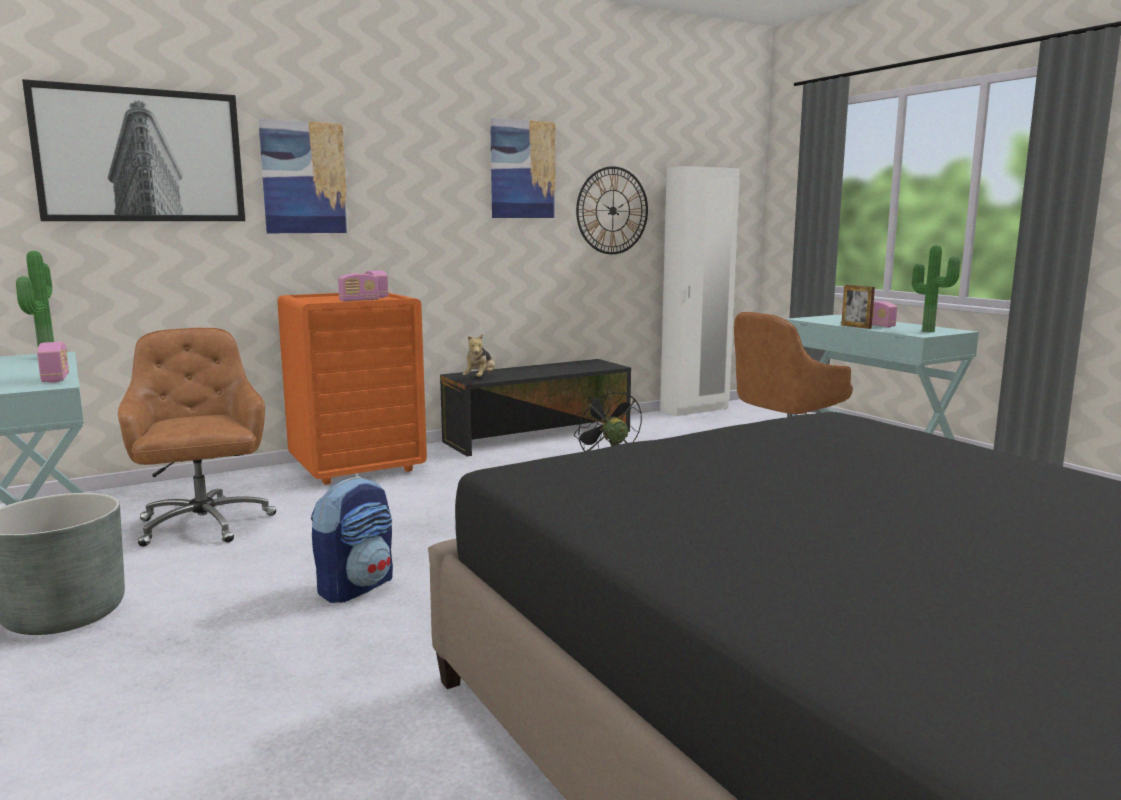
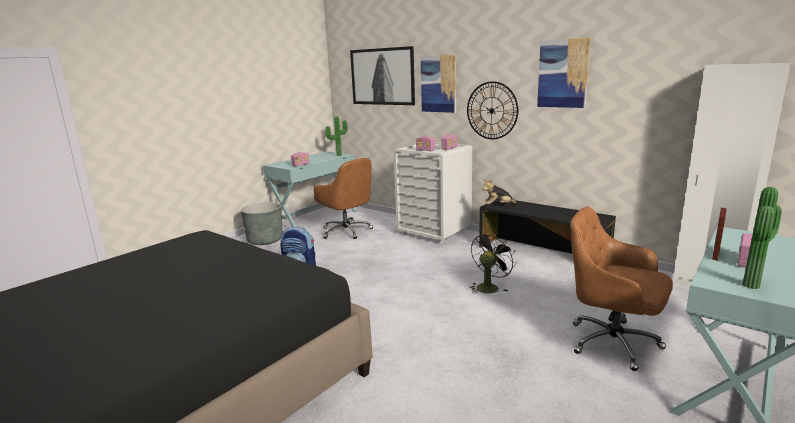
camera: 70 degrees right, 5 degrees up
brown office chair [118,328,276,547] -> brown office chair turned 90 degrees clockwise [314,158,373,239]
orange dresser [277,293,427,485] -> white dresser [394,142,472,243]
wall clock [576,166,648,254] -> wall clock moved to [467,81,518,139]

